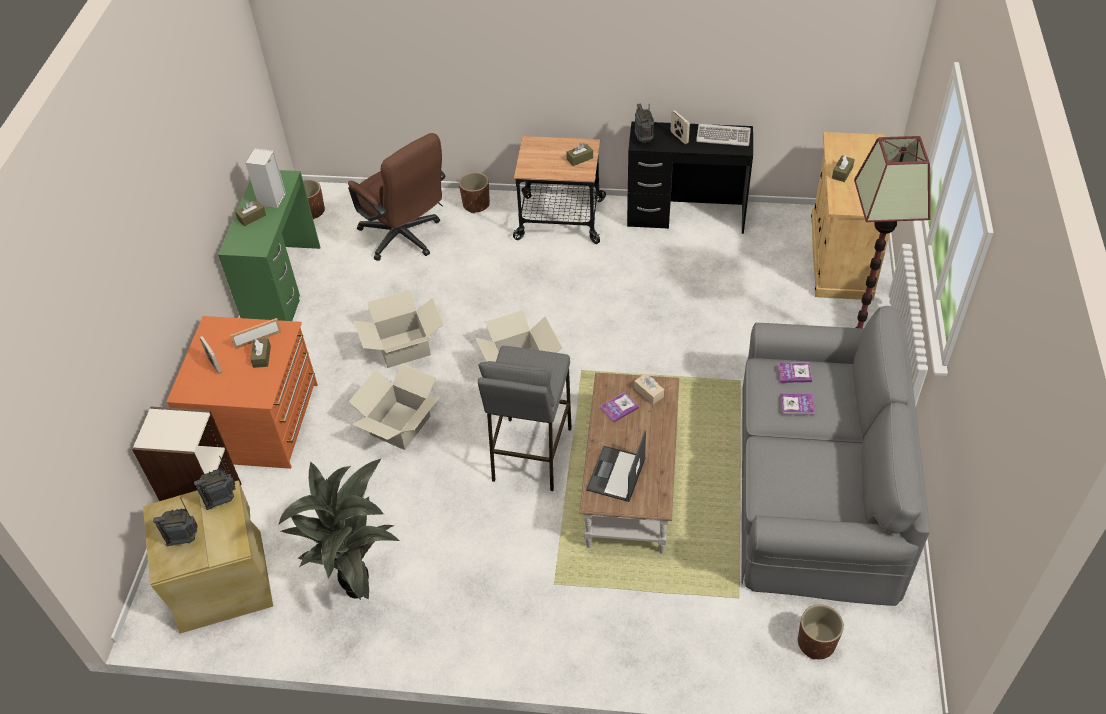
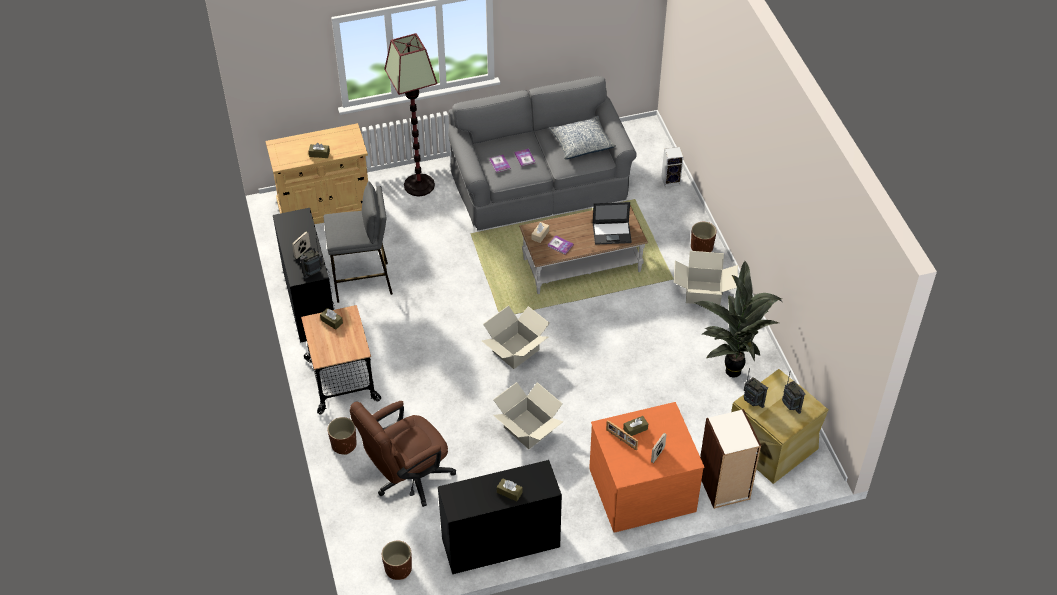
camera: 115 degrees left, 0 degrees up
green desk [218,170,321,321] -> black desk [438,460,562,574]
speaker [245,148,286,208] -> speaker moved to [662,147,683,187]
brown office chair [348,133,445,261] -> brown office chair turned 150 degrees counterclockwise [350,401,456,507]
cardboard box [349,363,440,450] -> cardboard box moved to [674,251,738,305]
grey stool [478,346,571,491] -> grey stool moved to [324,181,393,303]
keyboard [696,124,751,146] -> none
brown planter [798,604,844,659] -> brown planter moved to [691,222,717,252]
none -> pillow [549,116,616,159]

